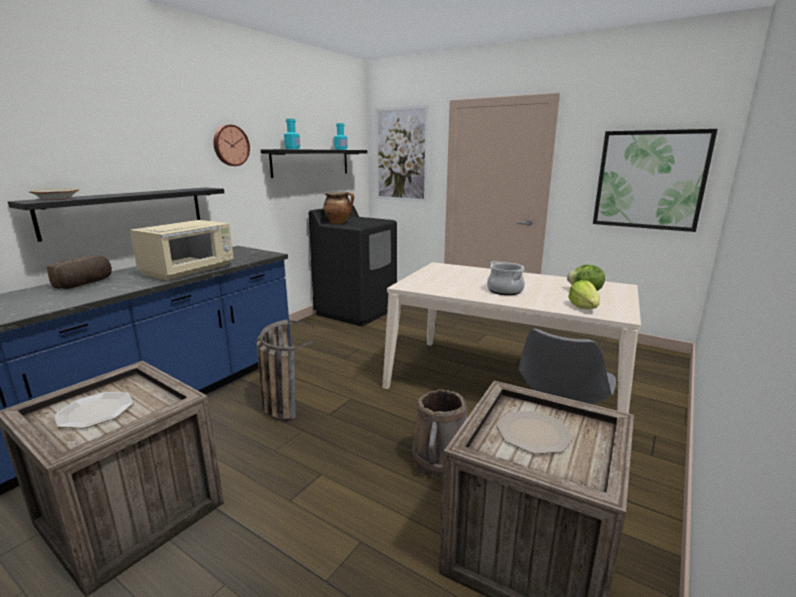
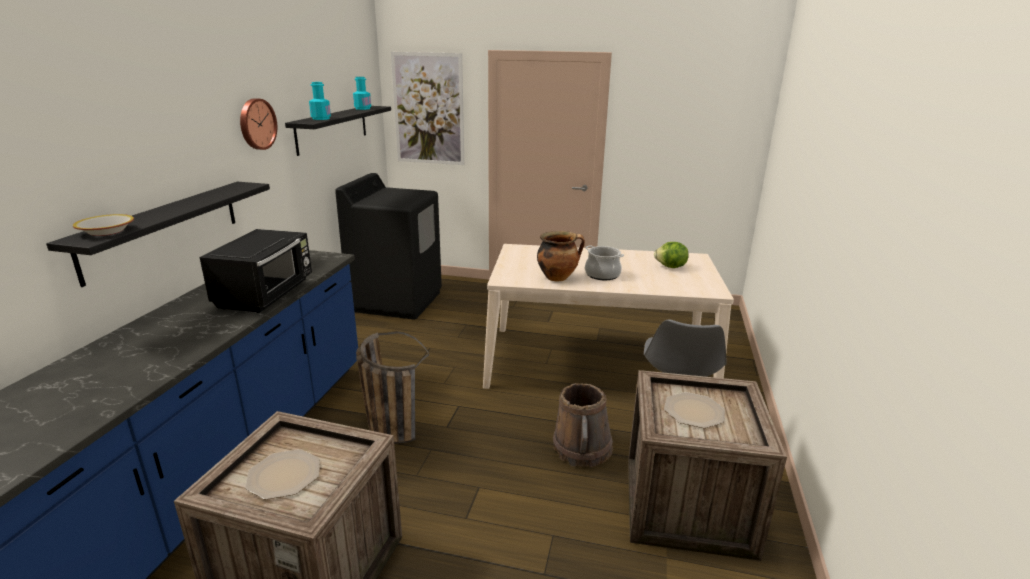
camera: 20 degrees left, 5 degrees up
bread [47,255,112,289] -> none
beige microwave [130,220,234,281] -> black microwave [199,229,312,313]
cooking pot [323,192,354,224] -> cooking pot moved to [537,231,585,281]
lettuce [568,280,600,309] -> none
picture [593,129,718,232] -> none

